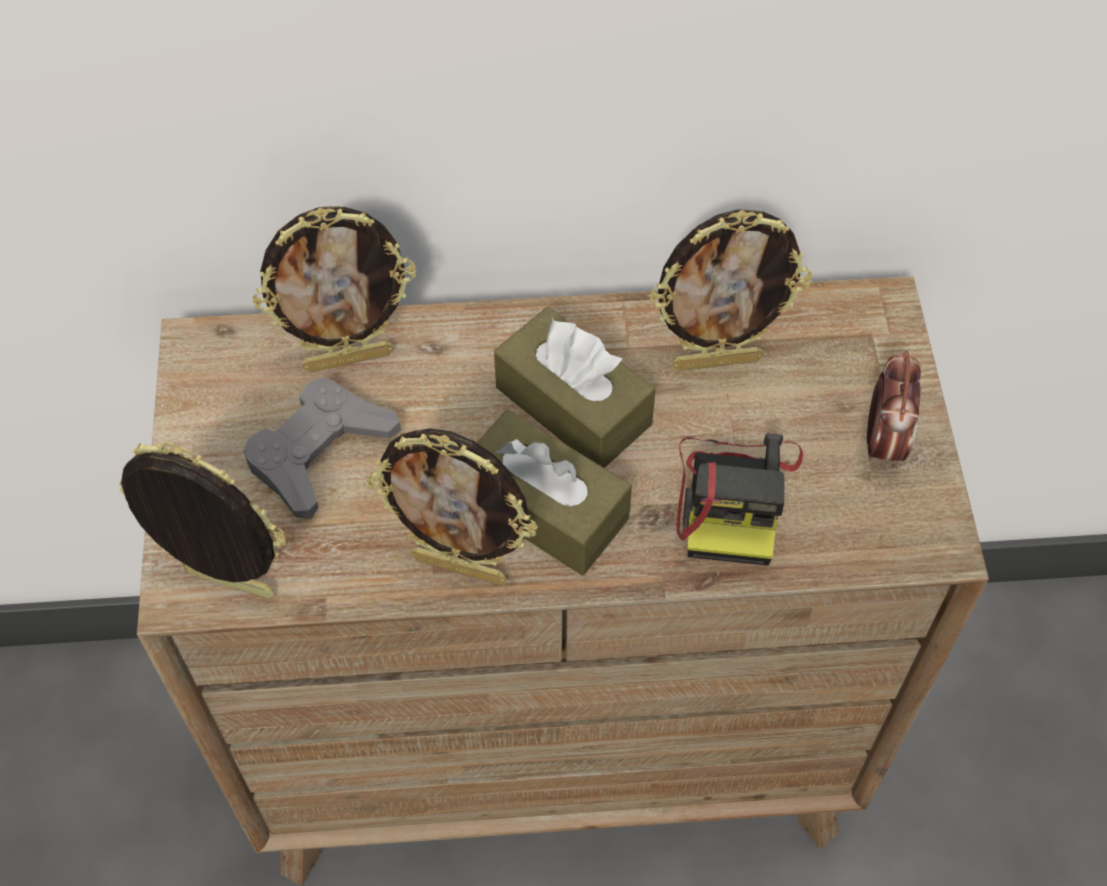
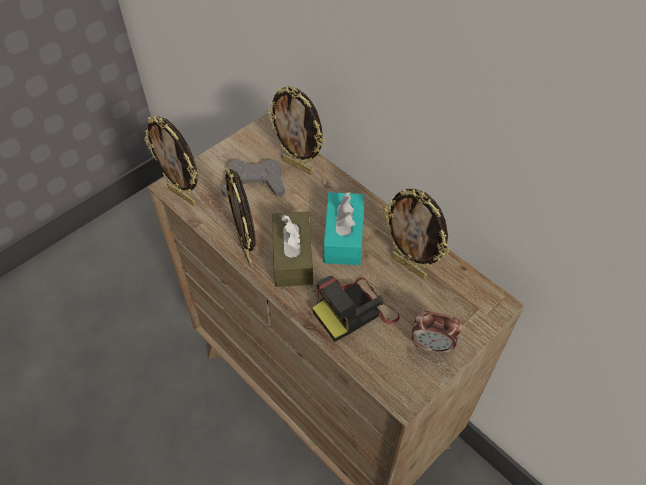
camera: 50 degrees right, 5 degrees down
picture frame [119,442,286,599] -> picture frame turned 150 degrees clockwise [144,116,198,206]
brown tissue box [494,307,655,468] -> turquoise tissue box [324,192,364,265]
alarm clock [867,351,921,468] -> alarm clock turned 45 degrees clockwise [412,311,462,354]

